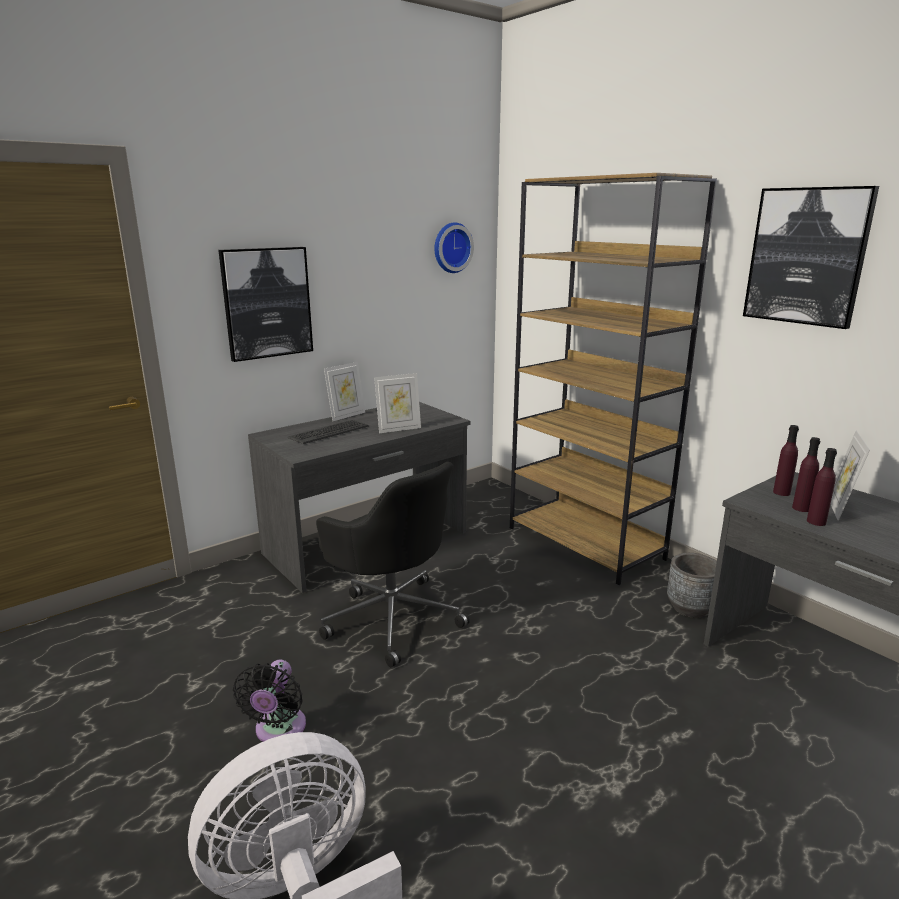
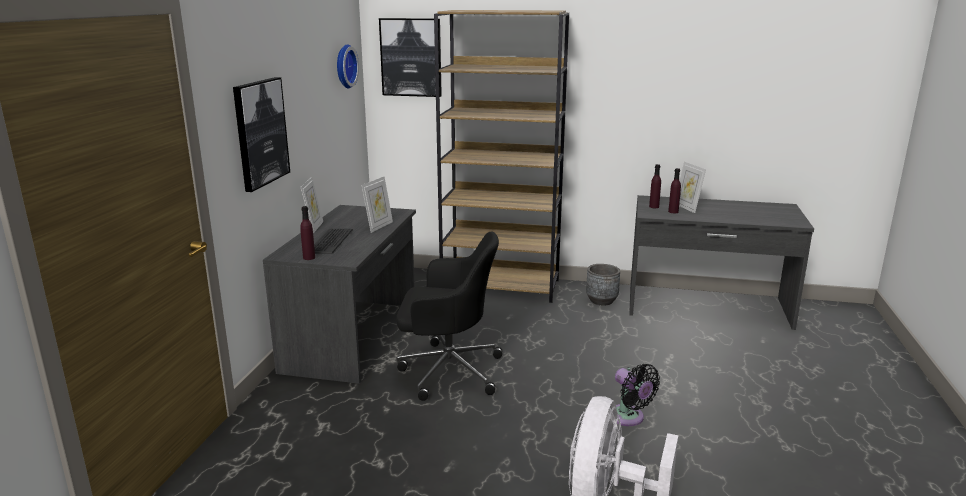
camera: 40 degrees left, 0 degrees up
black fan [233,660,306,742] -> black fan moved to [615,364,660,426]
picture [743,186,879,329] -> picture moved to [379,18,442,97]
purple bottle [807,448,837,526] -> purple bottle moved to [300,206,315,260]

